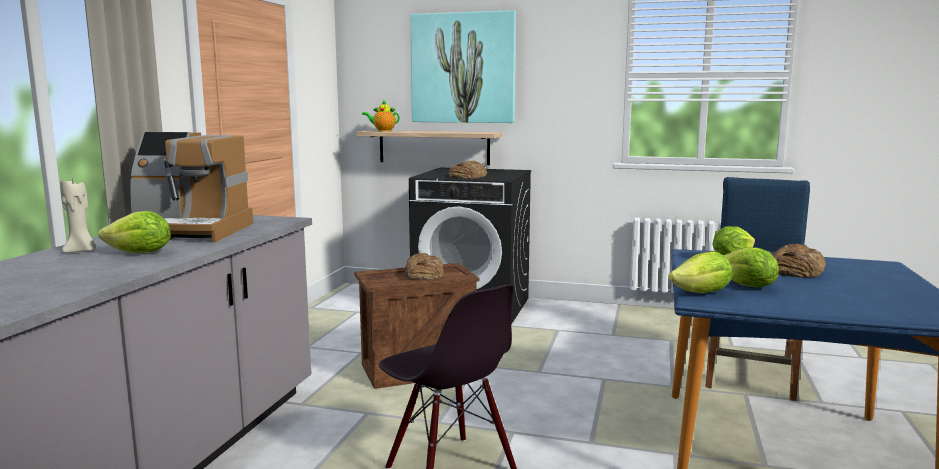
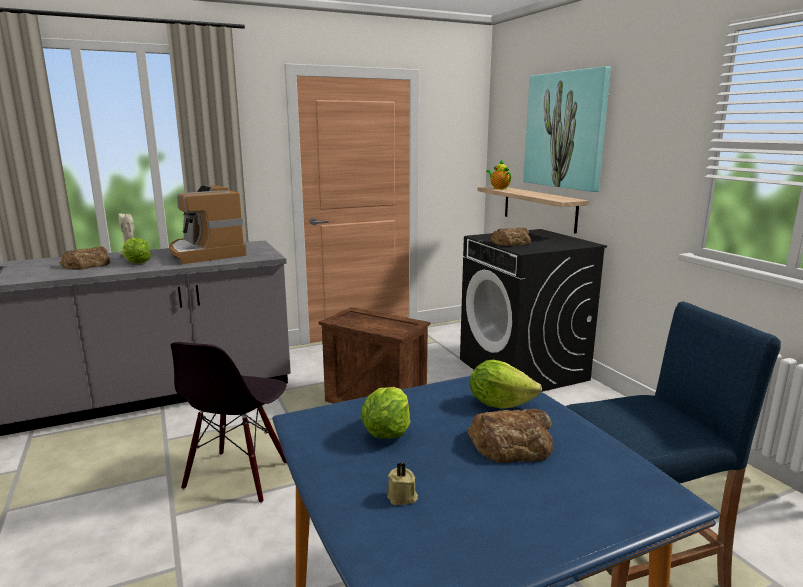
camera: 50 degrees right, 5 degrees up
bread [405,253,444,281] -> bread moved to [60,246,111,270]
lettuce [669,251,732,293] -> none
none -> beige candle [387,463,418,505]

